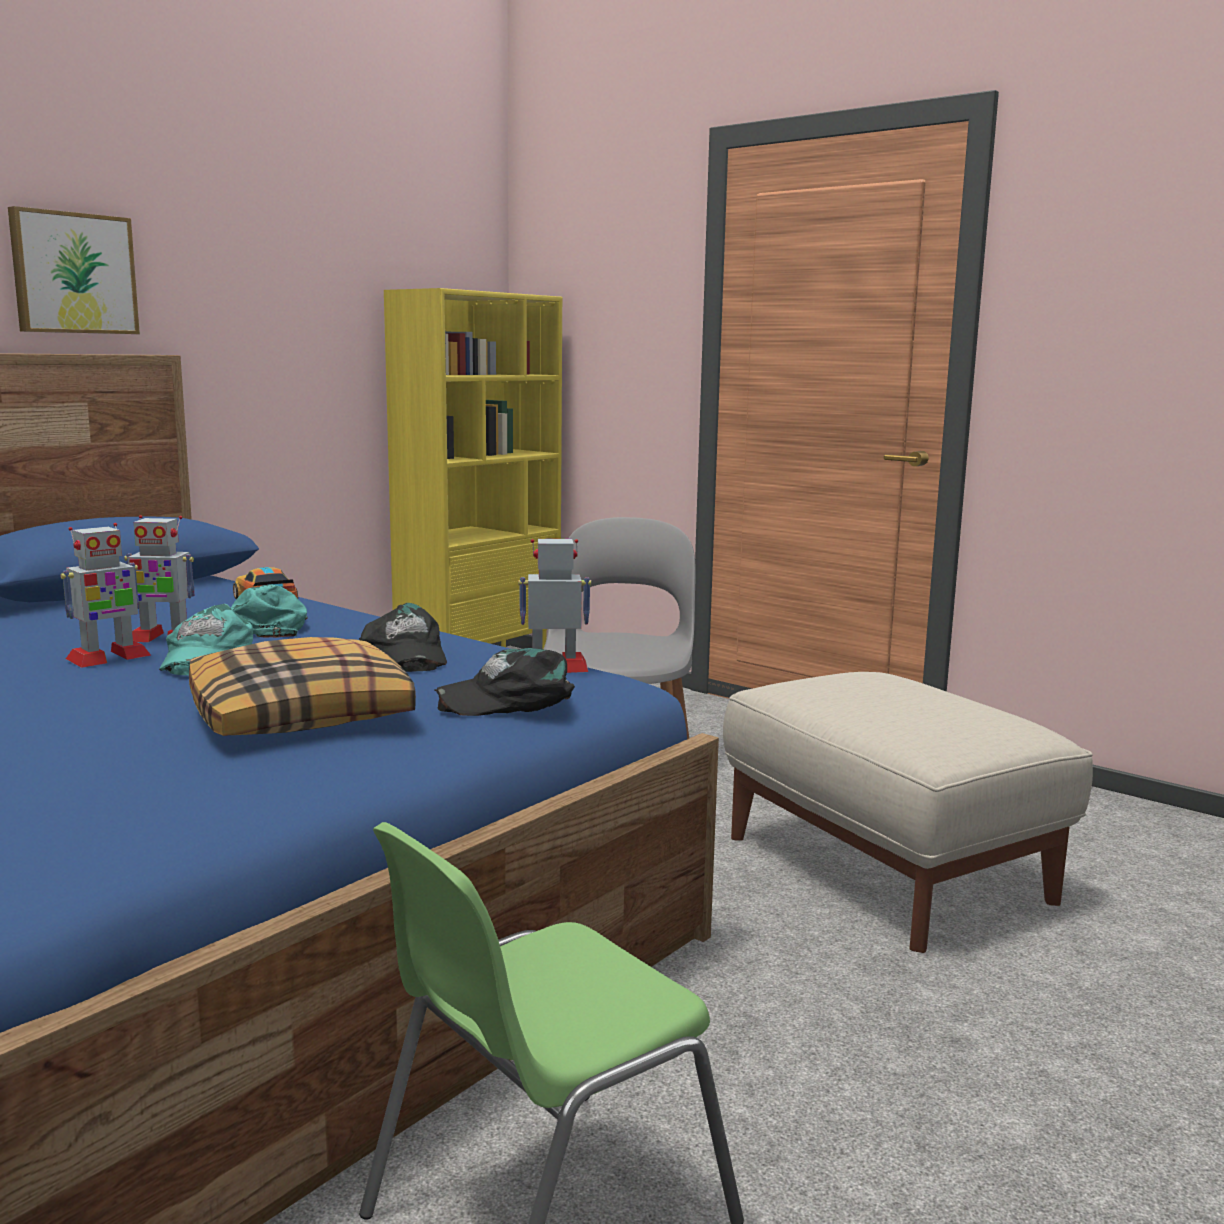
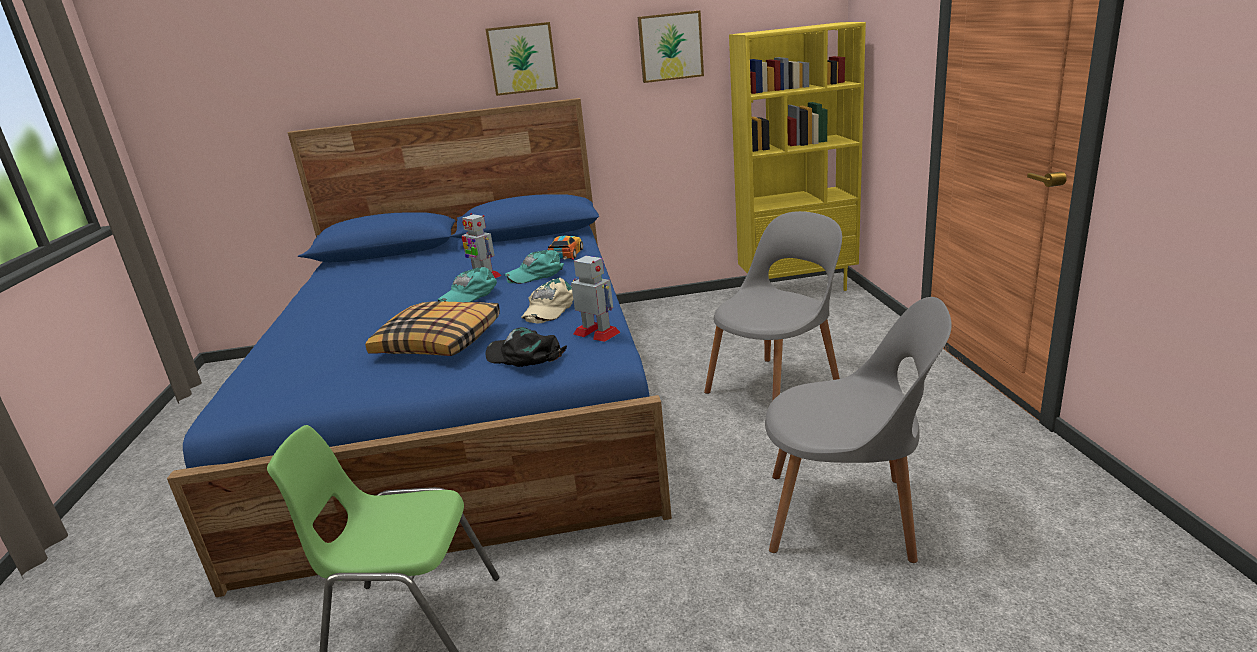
camera: 45 degrees right, 10 degrees up
toy robot [60,523,151,668] -> none
turquoise cap [231,584,308,638] -> turquoise cap turned 150 degrees counterclockwise [505,250,564,284]
black cap [359,603,447,672] -> beige cap [521,278,573,323]
beige ottoman [723,672,1093,953] -> grey chair [765,297,952,563]
none -> picture [638,10,704,83]

